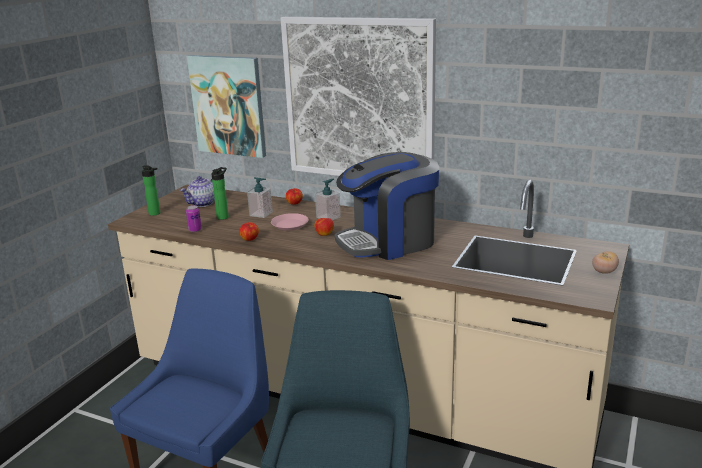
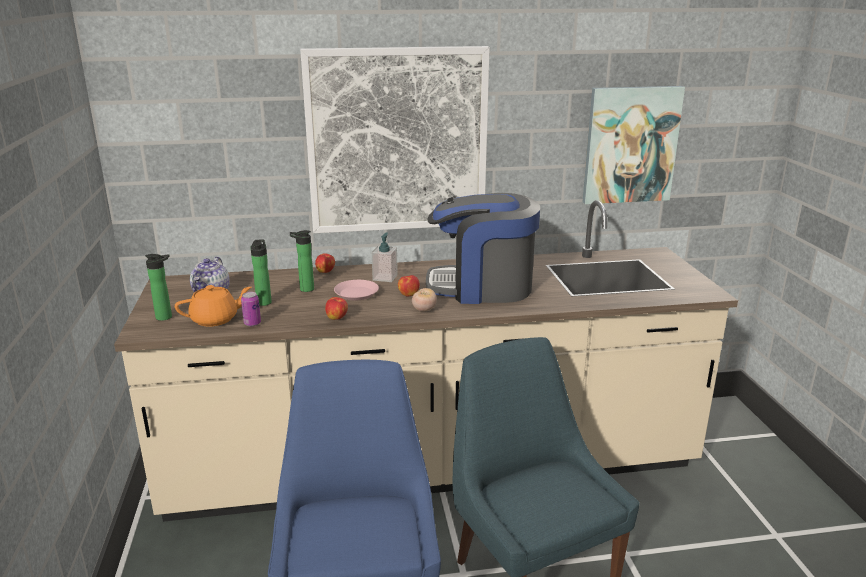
camera: 35 degrees left, 0 degrees up
picture [187,55,266,158] -> picture moved to [582,86,685,204]
soap dispenser [247,177,273,218] -> bottle [290,230,314,292]
coffee machine [335,152,439,260] -> coffee machine turned 60 degrees clockwise [426,193,540,304]
tomato [592,251,619,274] -> tomato moved to [412,288,437,312]
none -> orange teapot [175,285,251,327]

